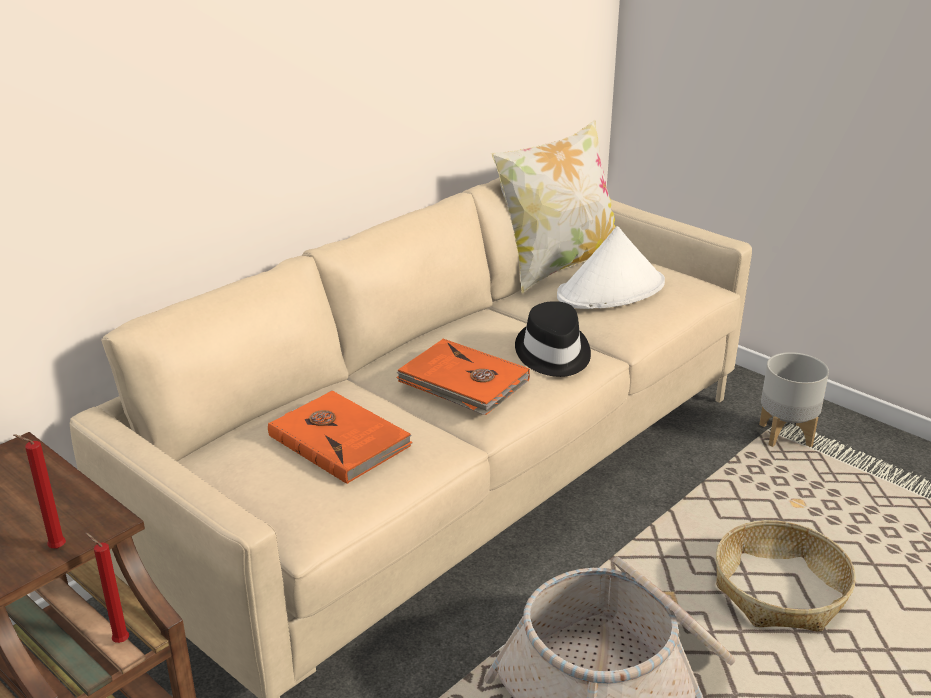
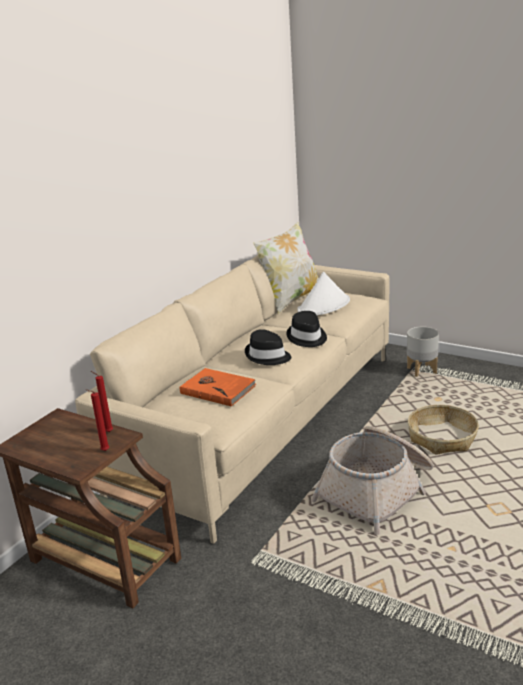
camera: 10 degrees left, 5 degrees down
red candle [85,533,129,643] -> red candle moved to [91,371,113,432]
orange book [396,339,530,415] -> black hat [245,329,291,365]

